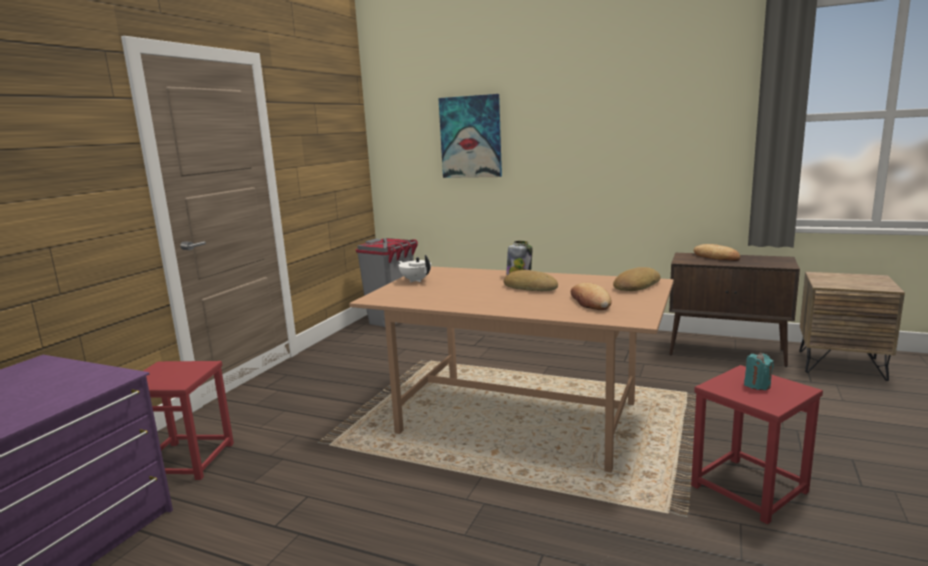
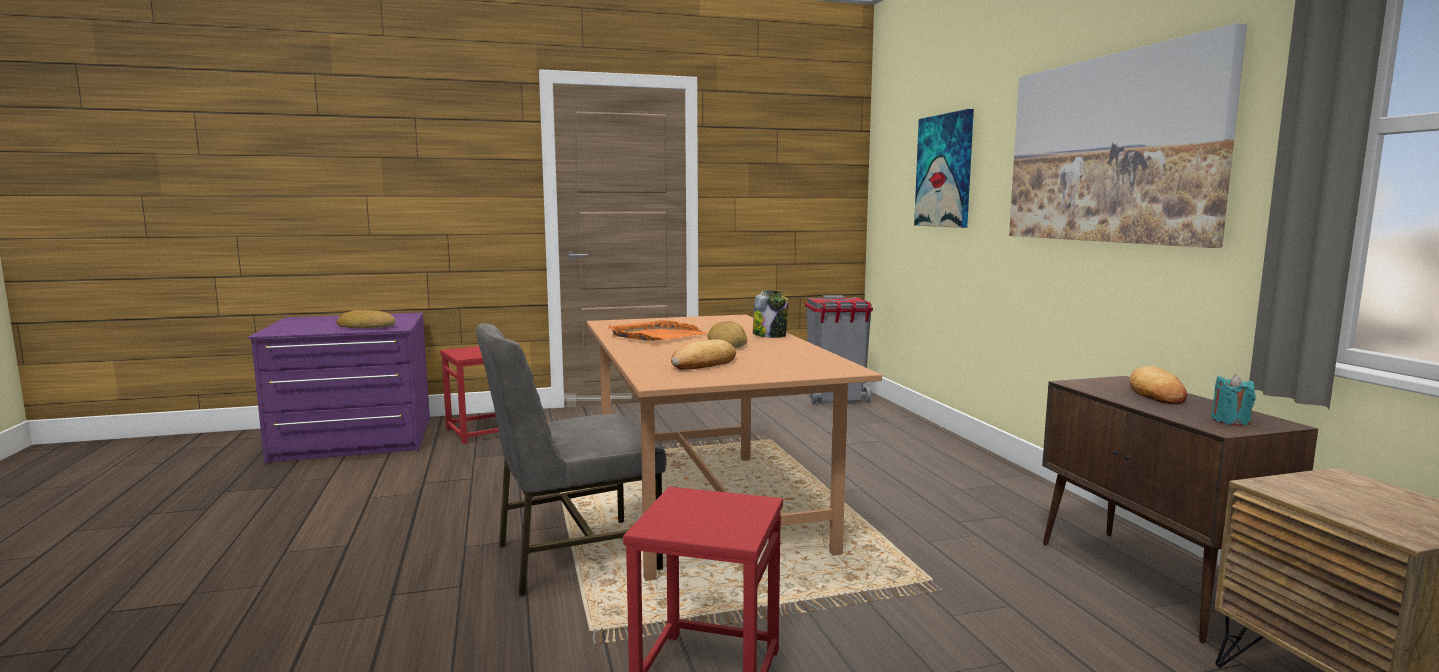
camera: 50 degrees right, 5 degrees down
white teapot [398,255,431,283] -> none
bread [613,267,661,291] -> bread moved to [336,310,396,328]
turquoise candle [744,353,774,390] -> turquoise candle moved to [1211,374,1256,426]
none -> grey chair [476,323,667,597]
none -> orange tray [608,320,708,341]
none -> picture [1009,23,1247,248]

